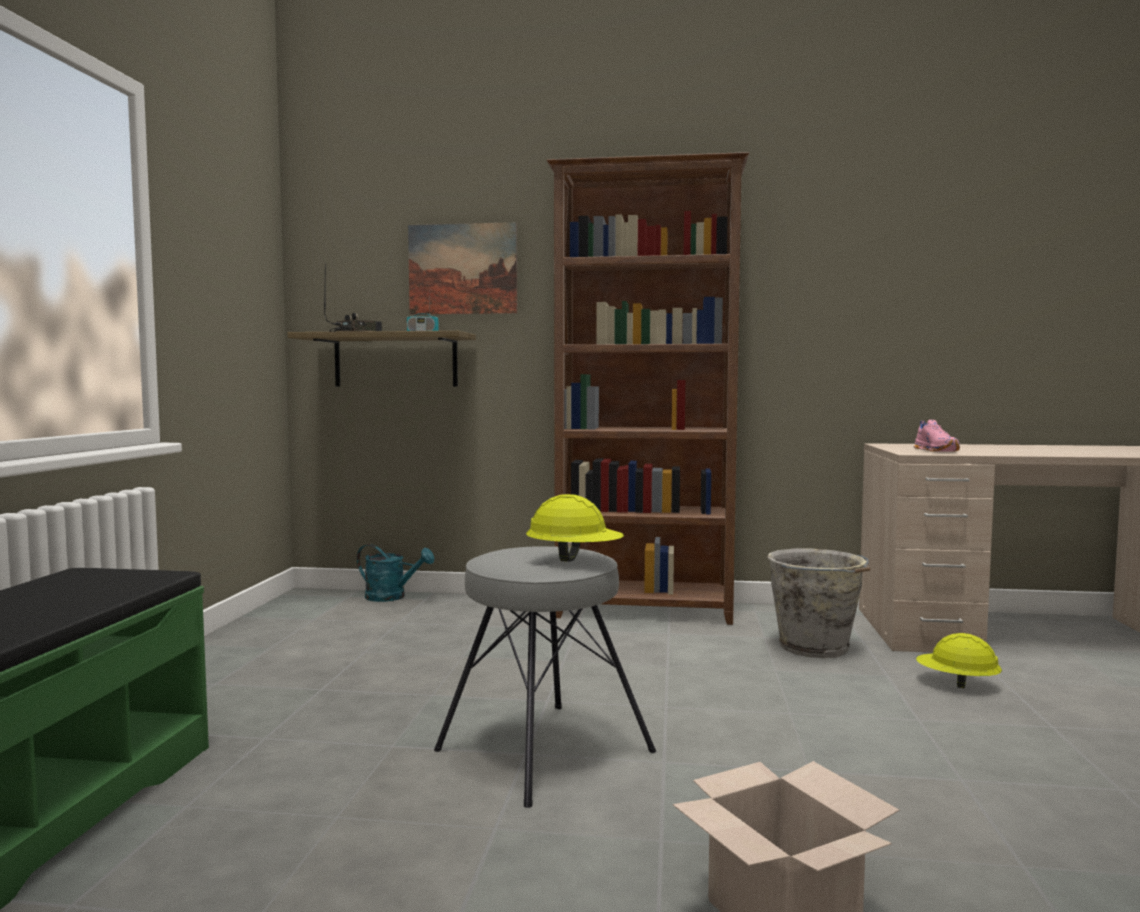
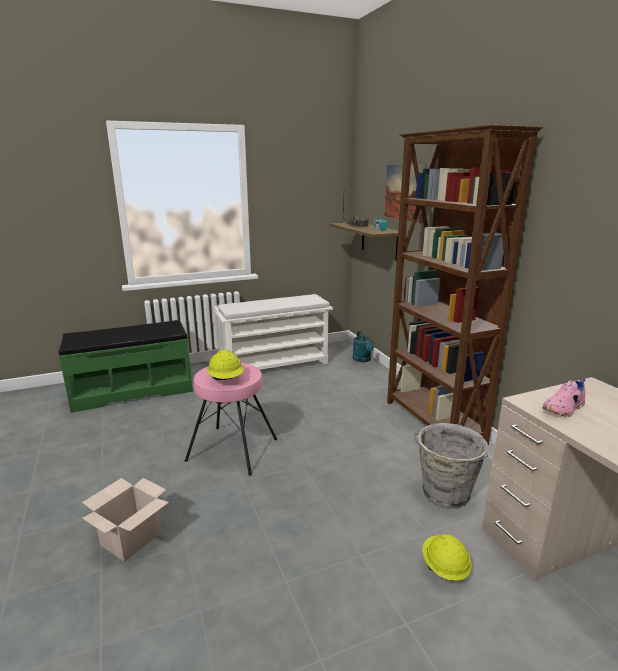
camera: 60 degrees right, 15 degrees up
grey stool [434,546,656,808] -> pink stool [185,363,277,476]
none -> white shoe rack [214,294,333,370]

